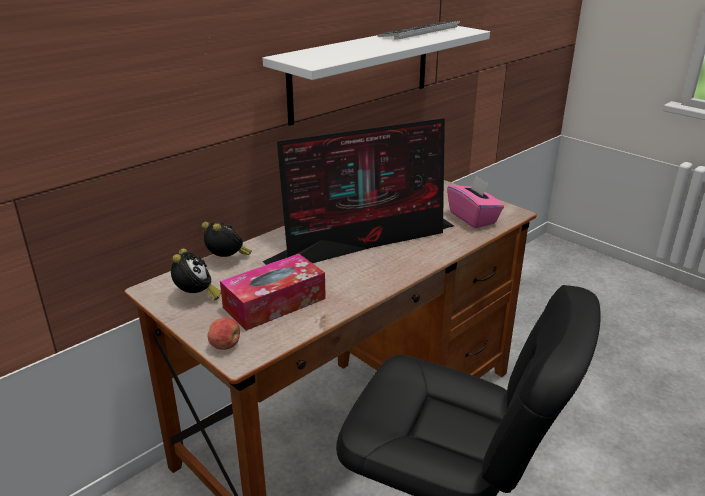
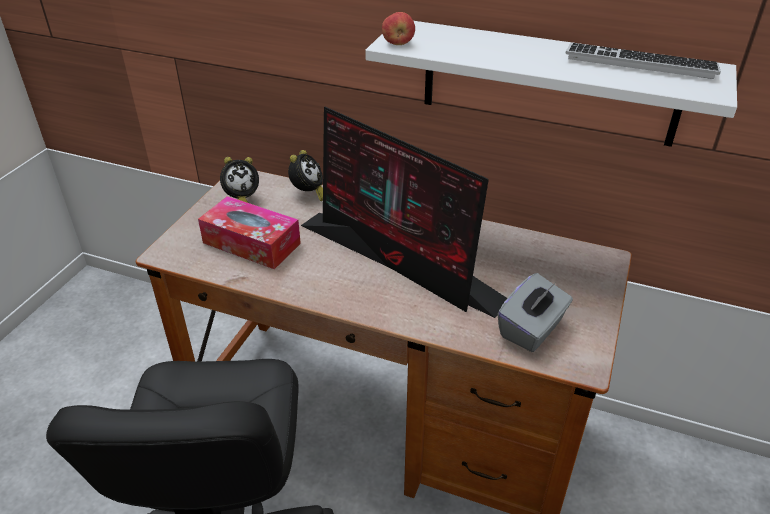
camera: 65 degrees right, 10 degrees up
apple [207,317,240,350] -> apple moved to [382,12,415,45]
pink tissue box [447,176,504,228] -> grey tissue box [497,273,573,352]

